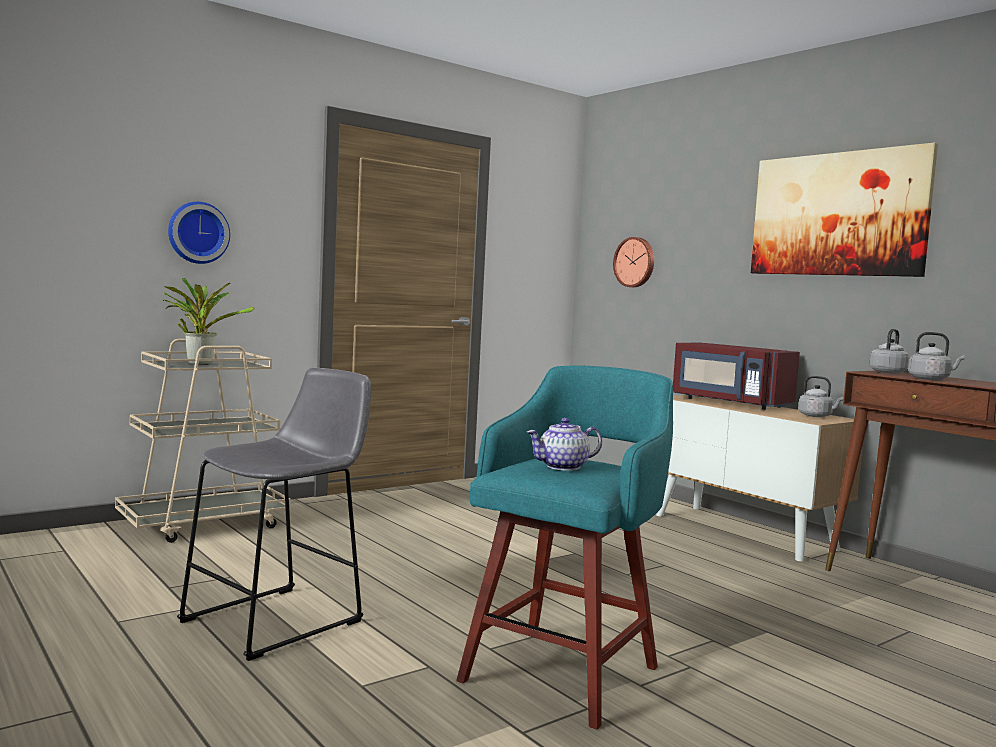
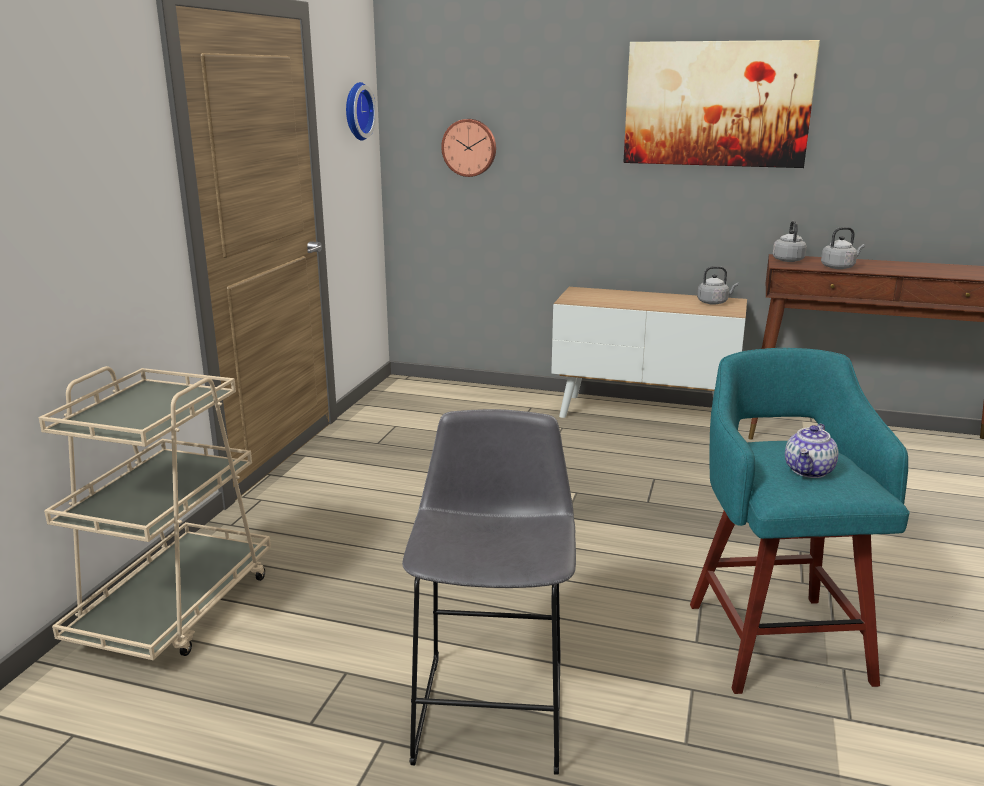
camera: 35 degrees left, 15 degrees up
potted plant [163,278,254,365] -> none
wall clock [168,202,230,264] -> wall clock moved to [346,82,376,141]
red microwave [673,343,800,410] -> none

